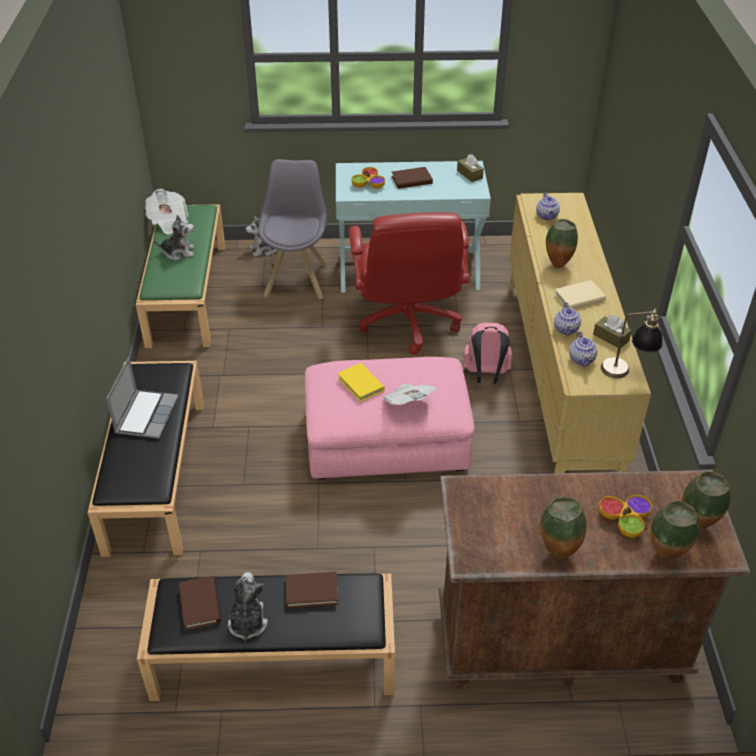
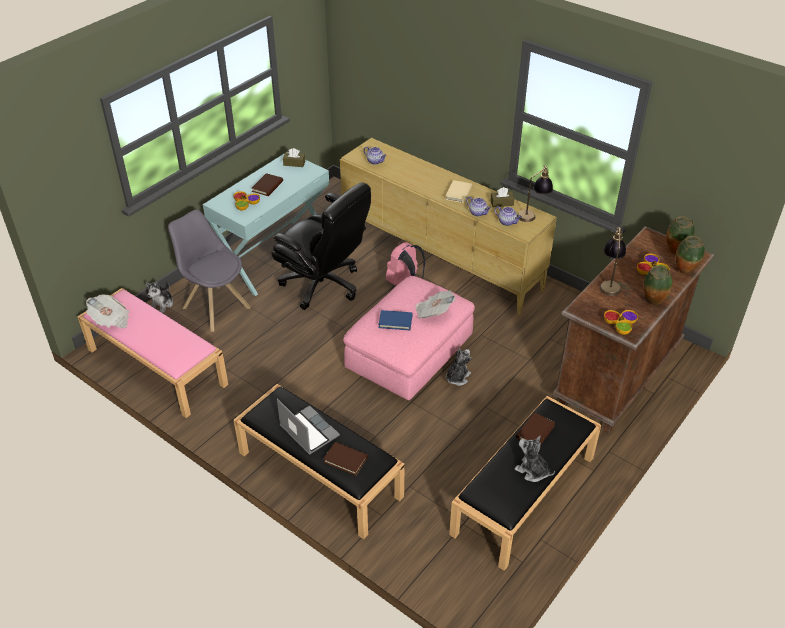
camera: 50 degrees left, 0 degrees up
green bench [136,204,225,348] -> pink bench [78,288,228,418]
plush toy [154,215,194,260] -> plush toy moved to [446,348,472,386]
brown book [179,576,221,630] -> brown book moved to [323,442,368,476]
yellow book [337,363,385,402] -> blue book [379,310,413,330]
red office chair [349,212,469,355] -> black office chair [272,182,371,310]
vase [546,219,578,268] -> none
none -> table lamp [599,227,626,296]
none -> bowl [604,310,638,335]

